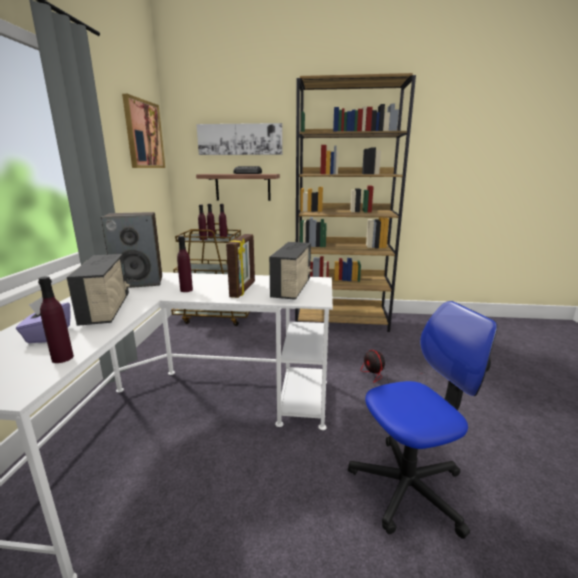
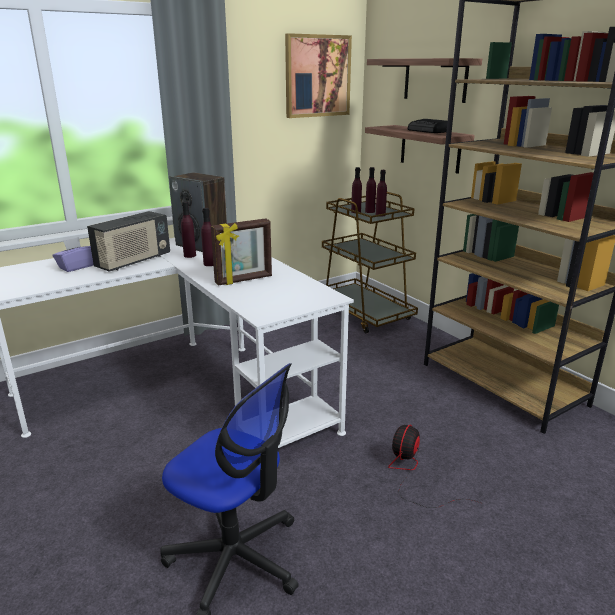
camera: 50 degrees right, 5 degrees up
purple bottle [38,276,74,363] -> purple bottle moved to [181,201,196,258]
picture [196,123,283,155] -> shelf [367,58,482,103]
radio [269,242,312,300] -> none

